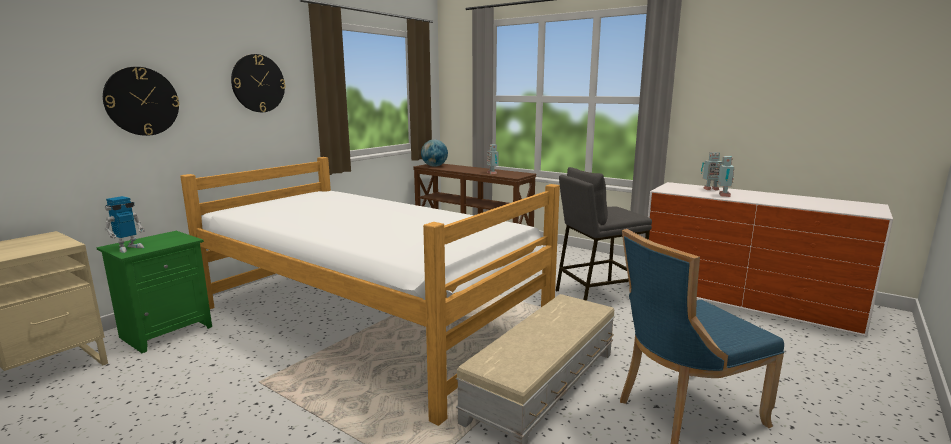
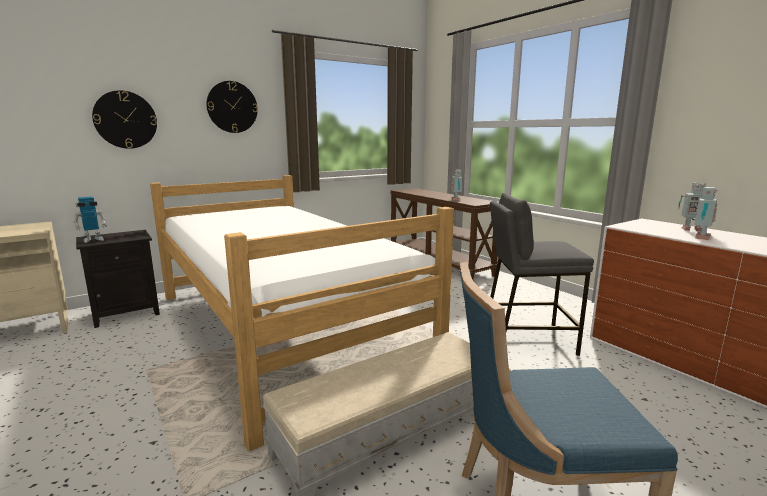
camera: 20 degrees right, 0 degrees up
green nightstand [96,231,212,353] -> black nightstand [76,230,160,328]
globe [421,140,448,167] -> none

